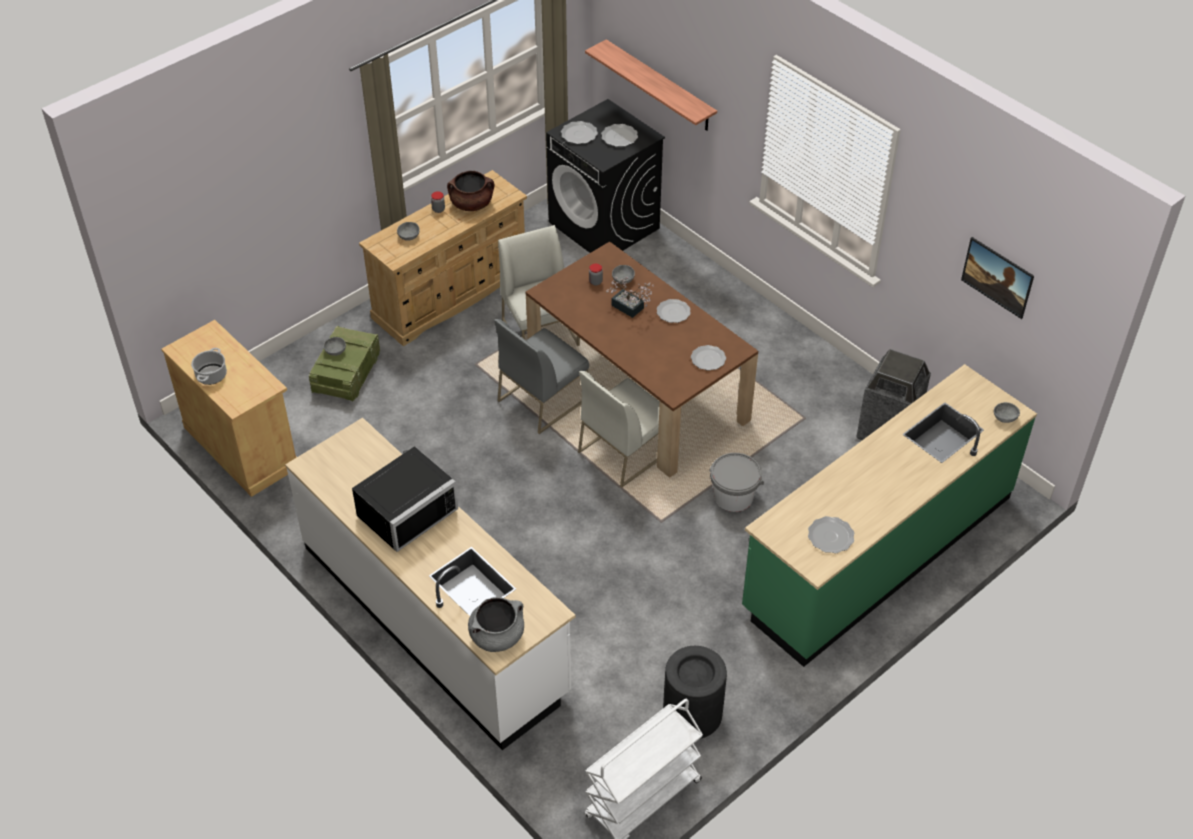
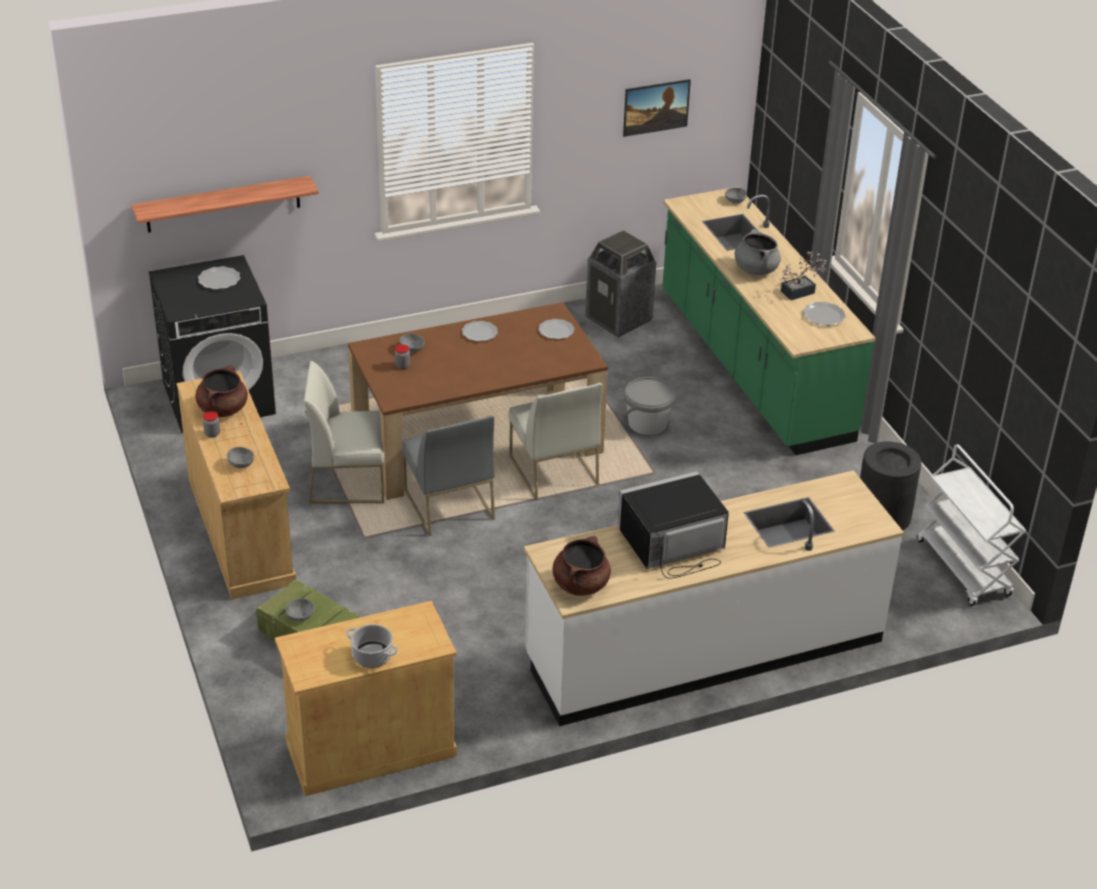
camera: 70 degrees left, 10 degrees down
black microwave [352,446,458,552] -> black microwave turned 90 degrees counterclockwise [618,471,729,579]
grey cooking pot [468,597,524,652] -> grey cooking pot moved to [735,229,781,275]
plate [561,121,598,144] -> none
potted plant [606,277,654,318] -> potted plant moved to [780,251,827,300]
none -> brown cooking pot [553,536,611,596]

